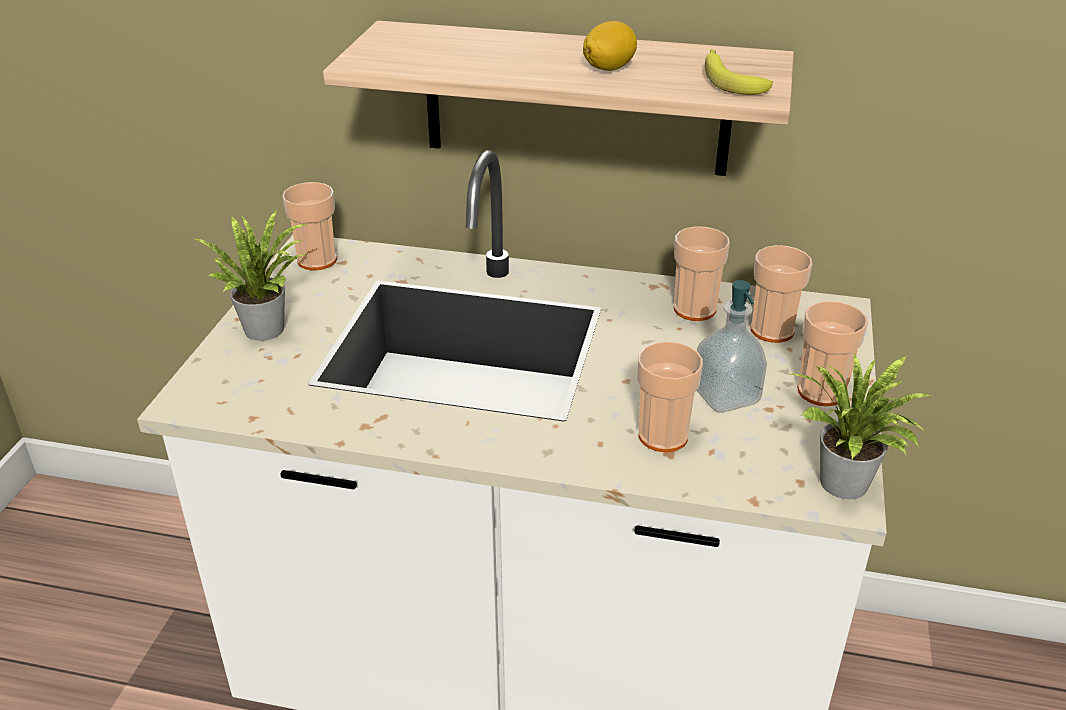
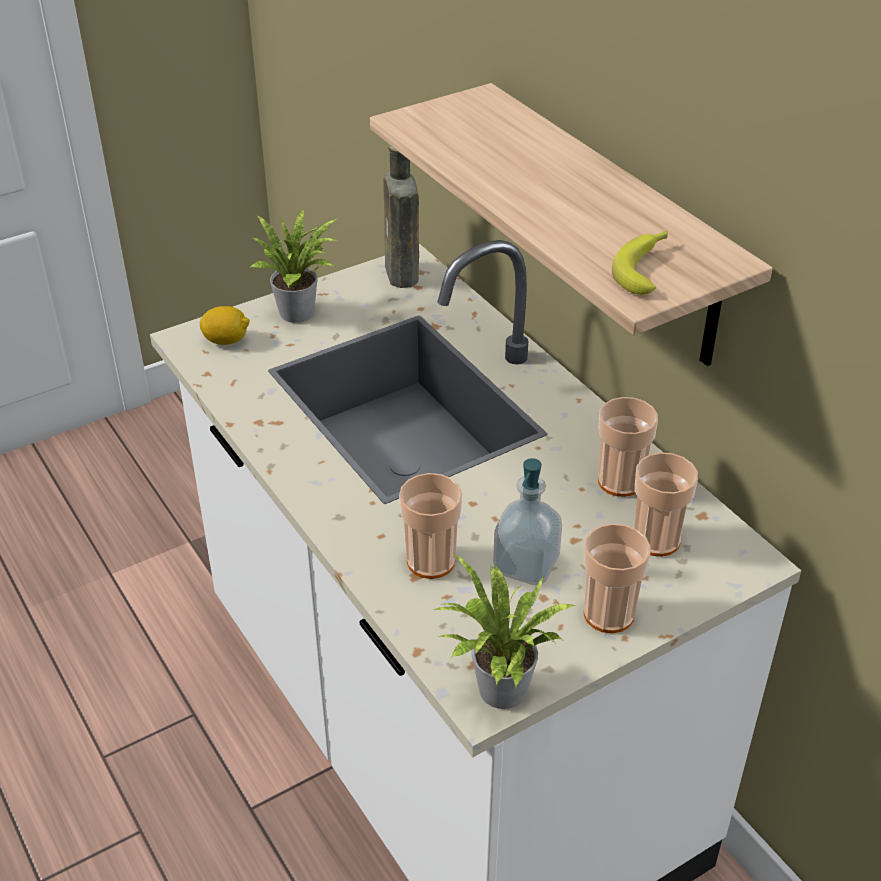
camera: 45 degrees right, 5 degrees up
cup [282,182,337,270] -> brown bottle [383,145,419,288]
lemon [583,21,637,71] -> lemon moved to [200,306,250,345]

